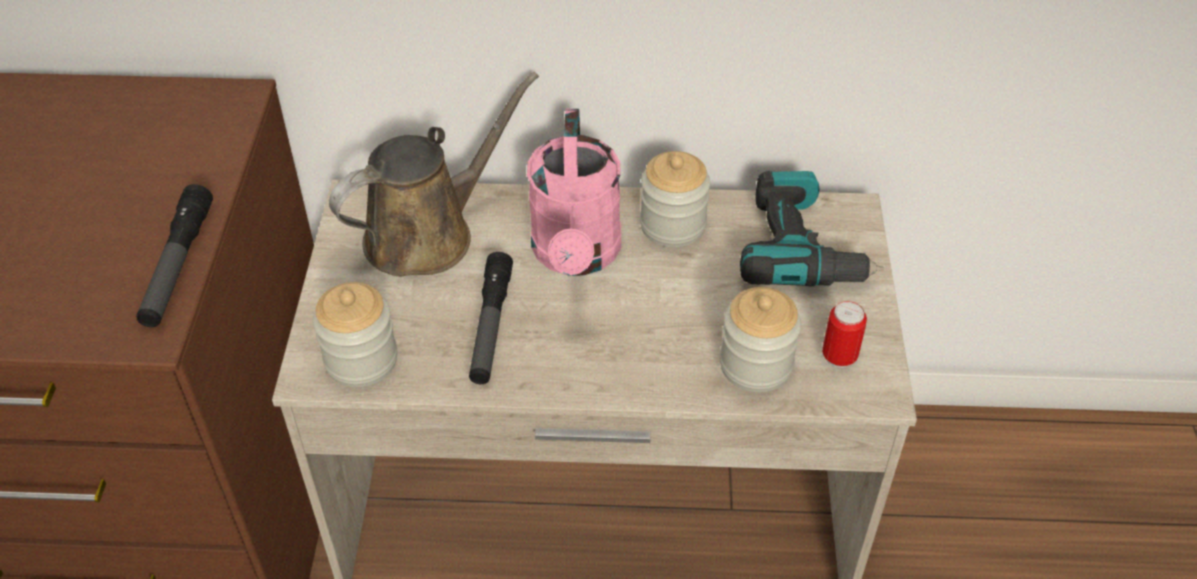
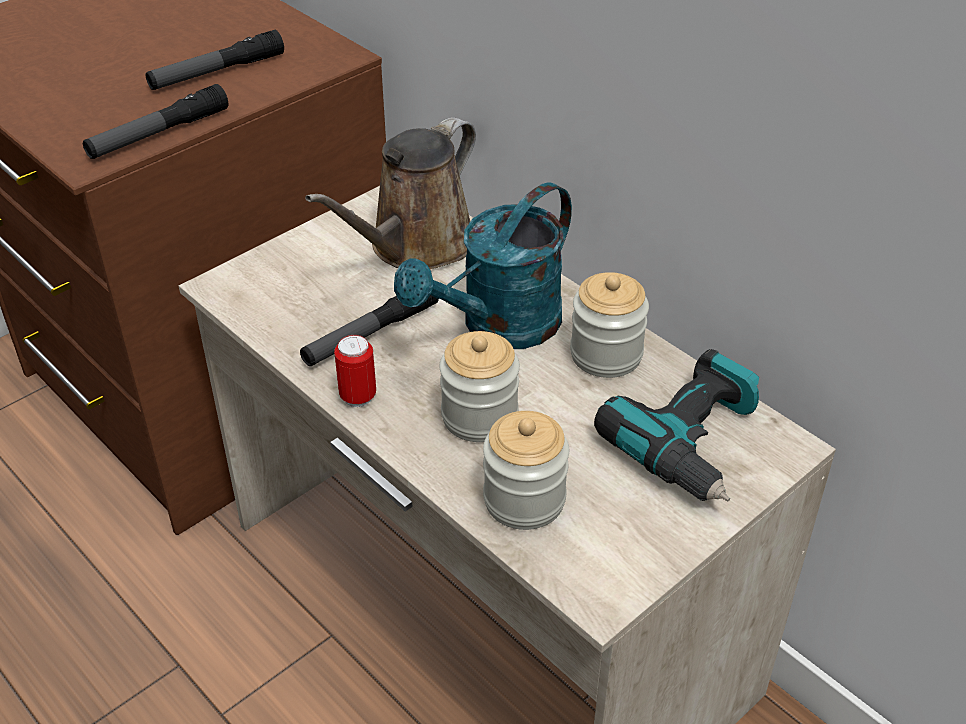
camera: 45 degrees right, 5 degrees down
jar [313,282,397,387] -> jar moved to [439,331,520,442]
brown watering can [329,72,539,276] -> brown watering can turned 120 degrees clockwise [305,117,476,269]
pink watering can [527,109,621,276] -> turquoise watering can [394,182,572,349]
can [822,301,867,368] -> can moved to [334,335,376,407]
none -> flashlight [146,30,284,90]

